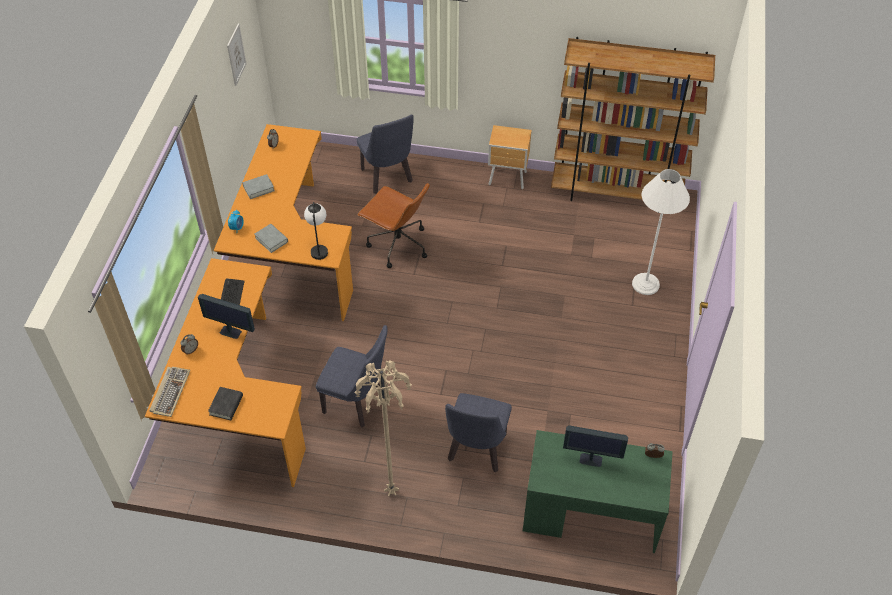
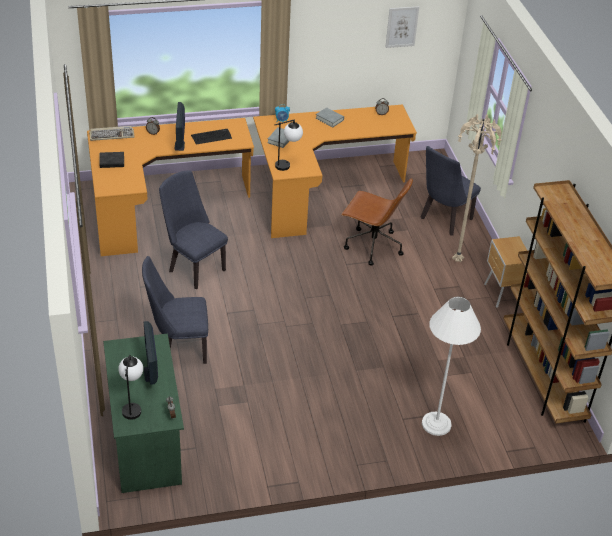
camera: 65 degrees right, 10 degrees down
blue chair [316,325,388,428] -> blue chair turned 135 degrees clockwise [159,170,228,289]
beige floor lamp [354,360,412,496] -> beige floor lamp moved to [452,114,502,262]
brown office chair [357,183,430,268] -> brown office chair turned 75 degrees counterclockwise [341,178,413,265]
none -> table lamp [118,355,143,420]

